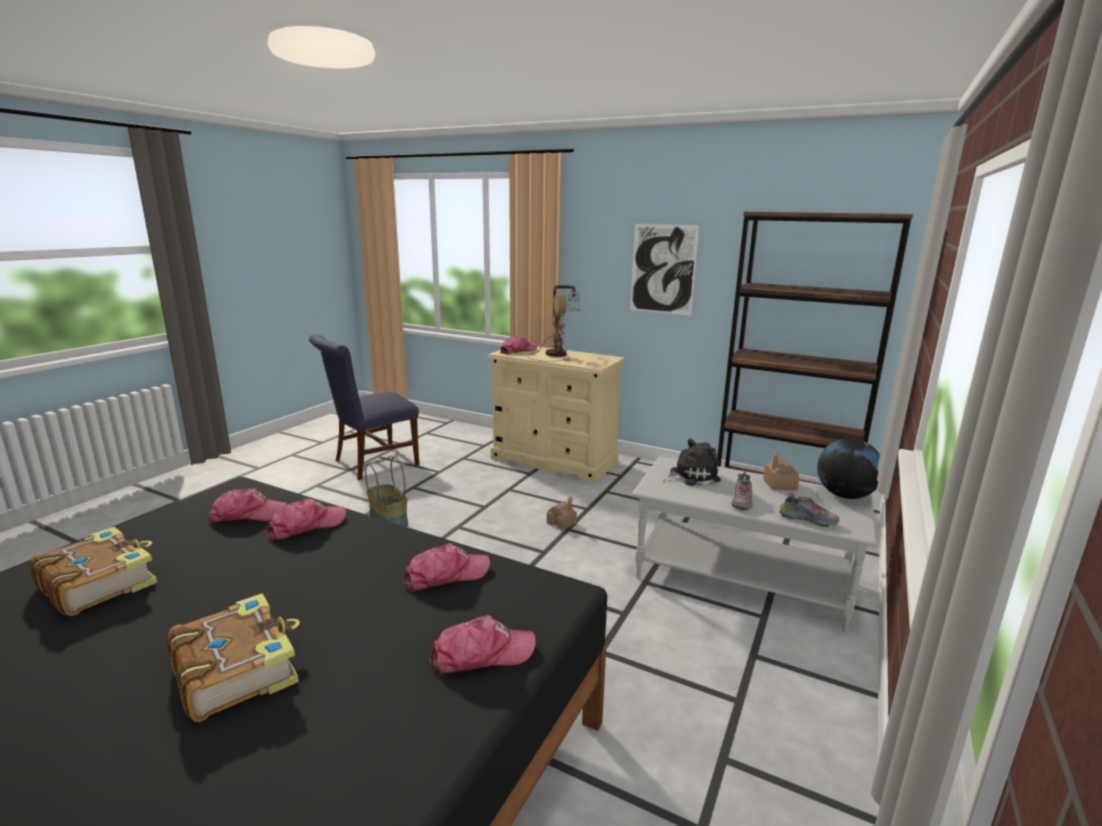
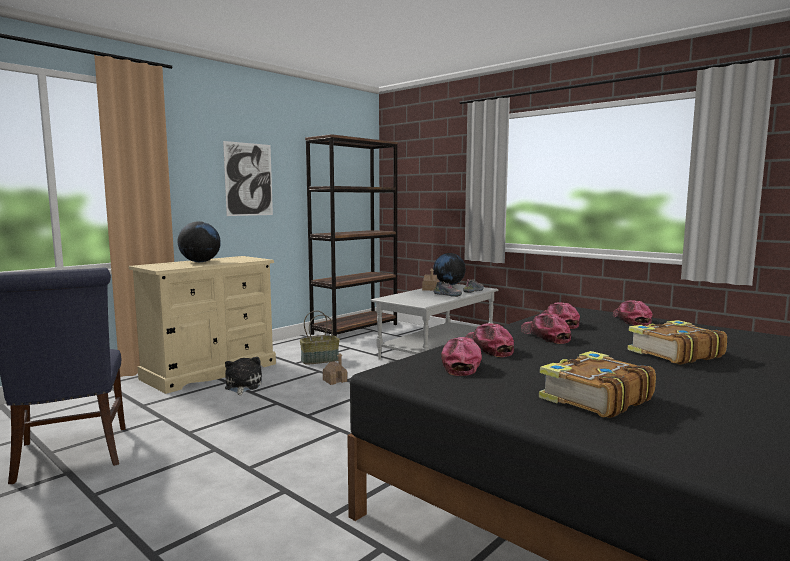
camera: 75 degrees left, 10 degrees down
basket [365,457,408,527] -> basket moved to [300,310,340,365]
cap [500,336,537,354] -> cap moved to [521,314,571,344]
table lamp [528,285,580,362] -> globe [178,221,221,262]
plush toy [663,439,721,486] -> plush toy moved to [225,357,262,395]

